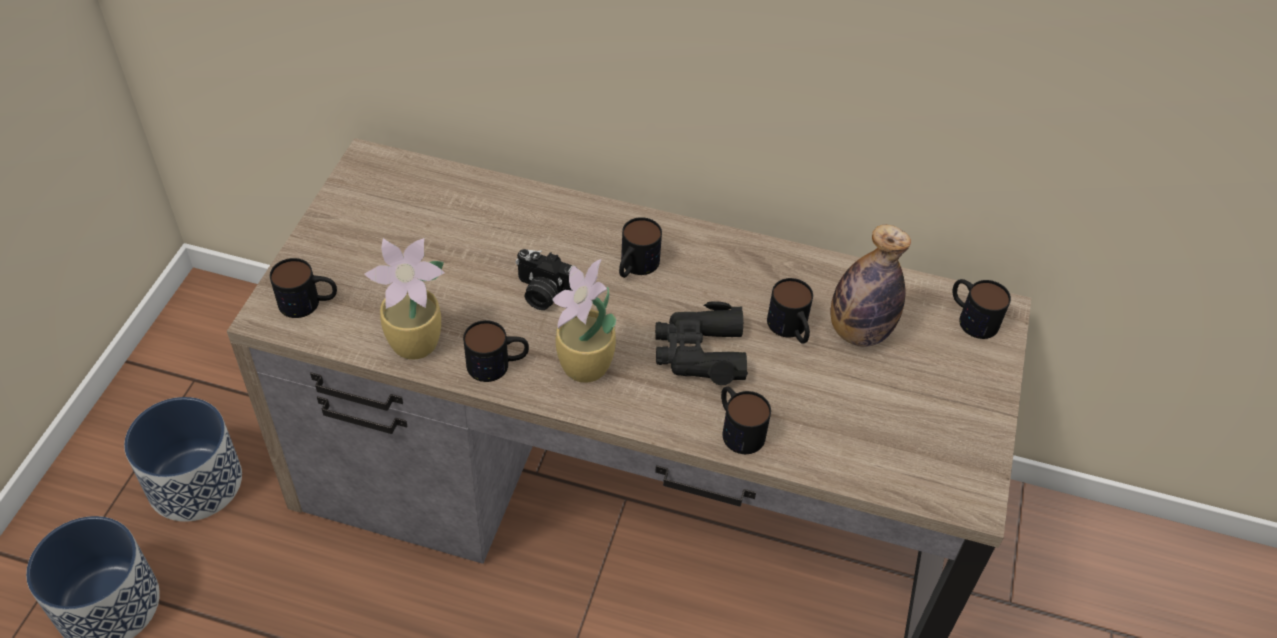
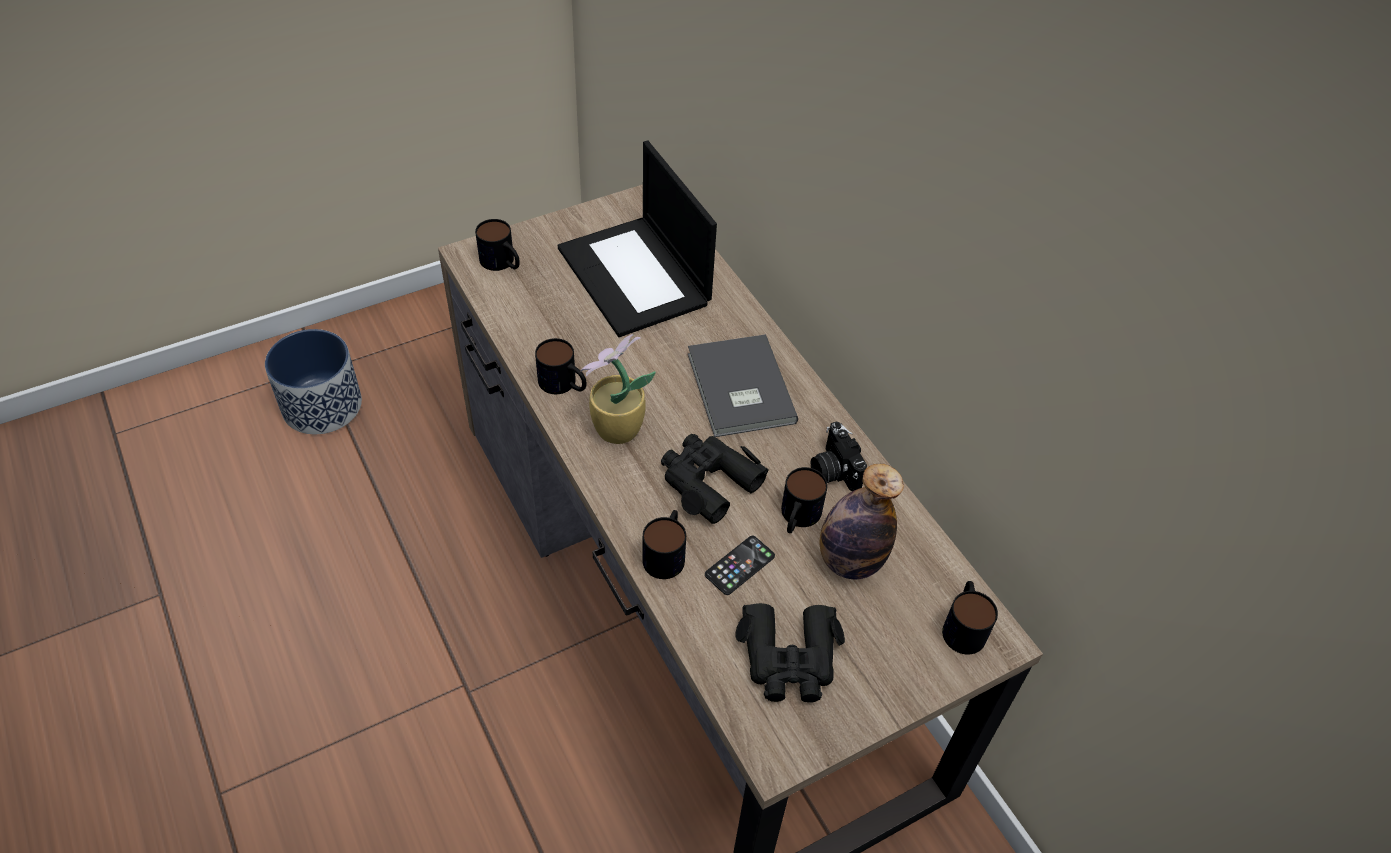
camera: 45 degrees right, 0 degrees up
planter [124,397,242,522] -> none
potted plant [364,238,445,360] -> none
camera [515,249,573,310] -> camera moved to [811,422,867,491]
mug [619,217,662,278] -> grey book [688,334,798,437]
none -> laptop [558,141,717,337]
none -> phone [705,536,775,595]
none -> black binoculars [736,603,845,703]

